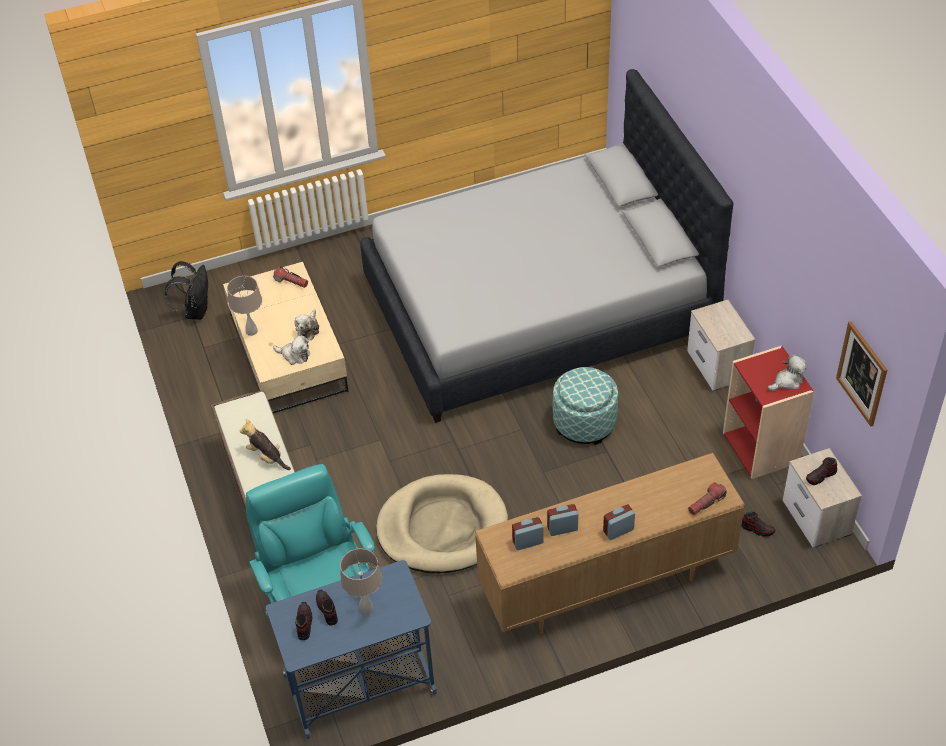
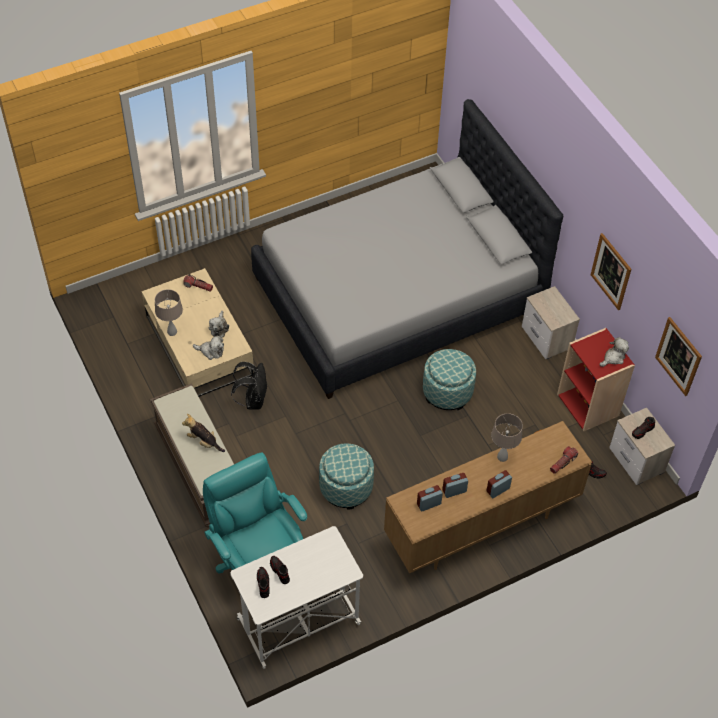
camera: 10 degrees left, 5 degrees up
black backpack [165,261,208,320] -> black backpack moved to [231,362,267,410]
blue desk [266,560,437,739] -> white desk [230,526,363,669]
beige table lamp [340,549,382,615] -> beige table lamp moved to [491,413,523,462]
beige dog bed [376,474,508,573] -> ottoman [319,443,374,510]
none -> picture [591,233,631,310]

